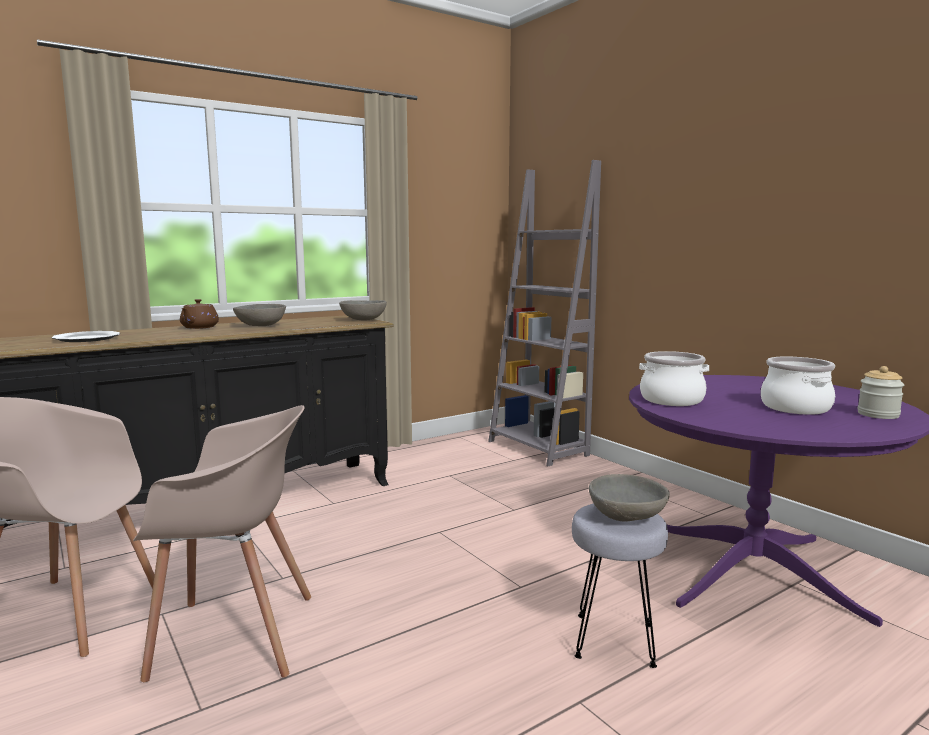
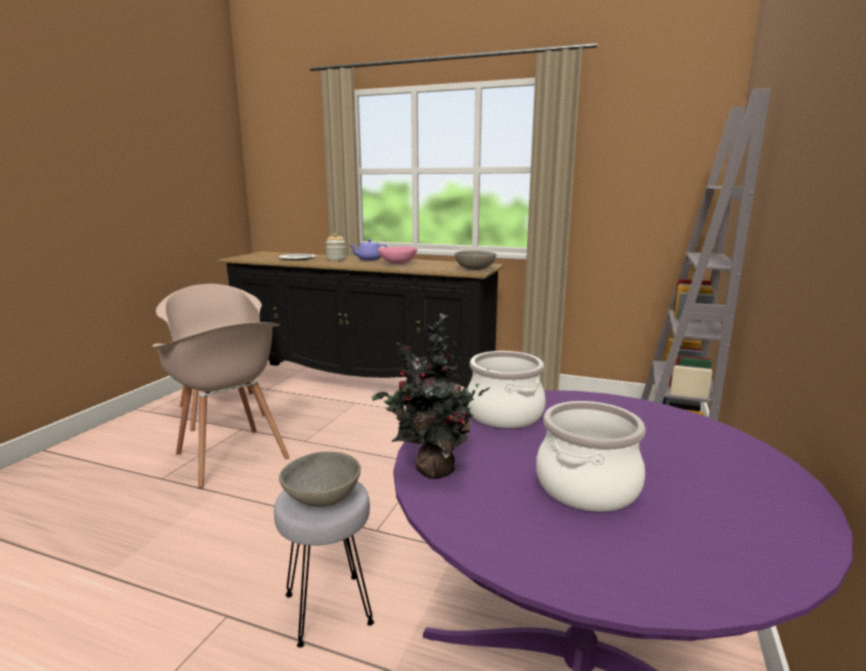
camera: 55 degrees right, 5 degrees up
brown teapot [180,299,219,329] -> purple teapot [350,239,387,260]
grey bowl [233,304,286,326] -> pink bowl [378,246,417,264]
jar [857,366,904,419] -> jar moved to [326,233,346,261]
none -> potted plant [372,313,490,479]

